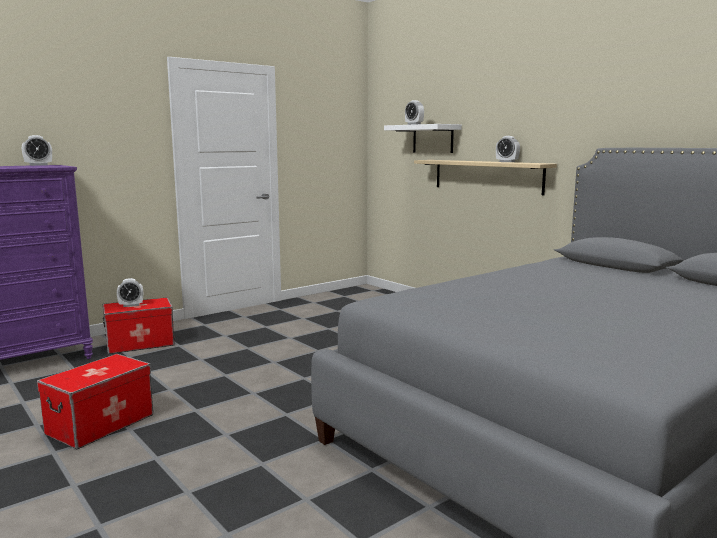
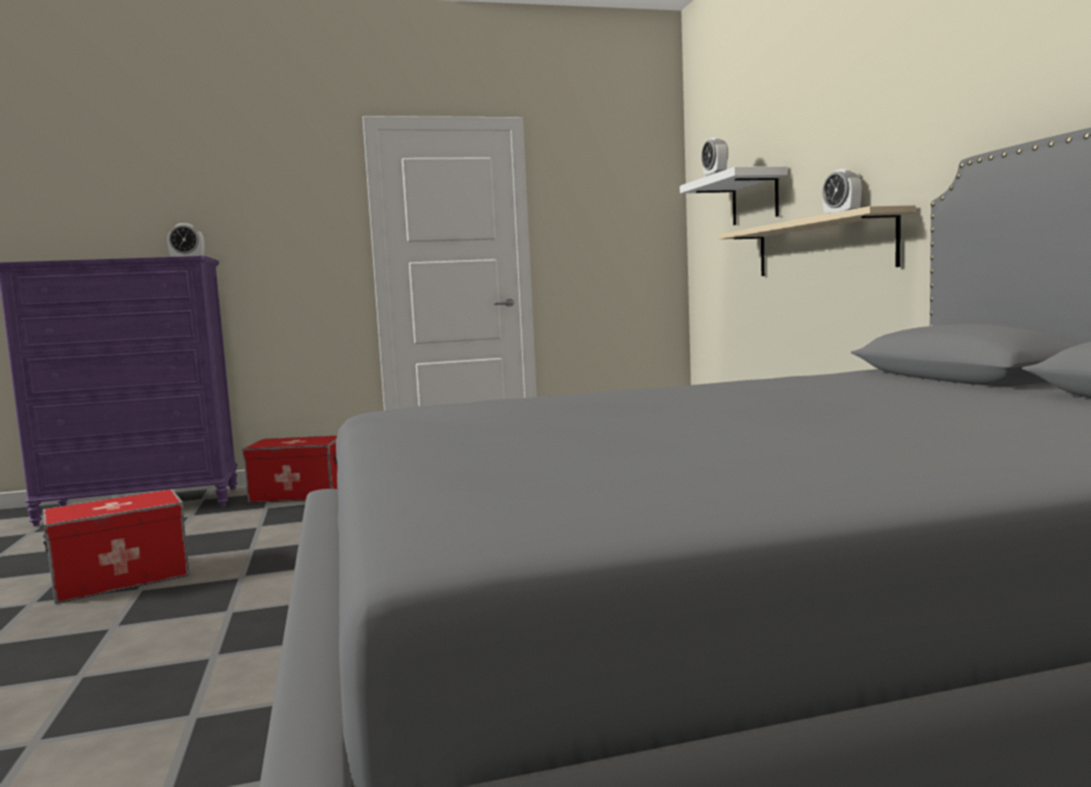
camera: 25 degrees right, 5 degrees down
alarm clock [117,278,143,307] -> none

